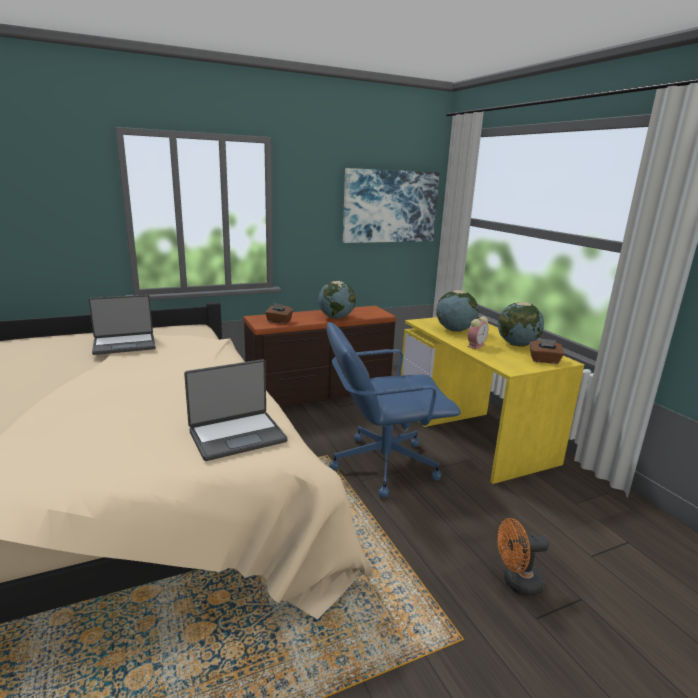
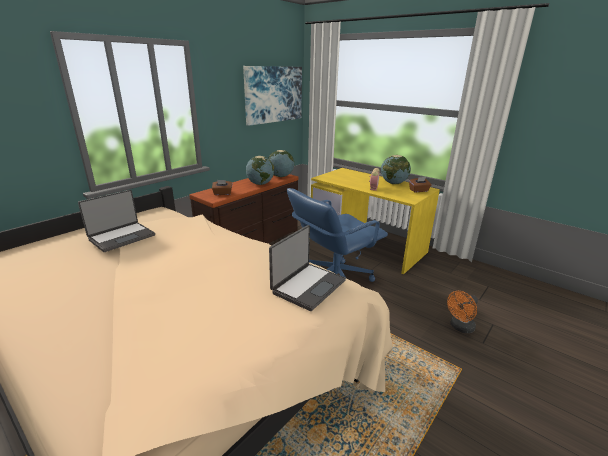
camera: 25 degrees left, 5 degrees up
globe [436,290,479,332] -> globe moved to [269,150,295,177]

